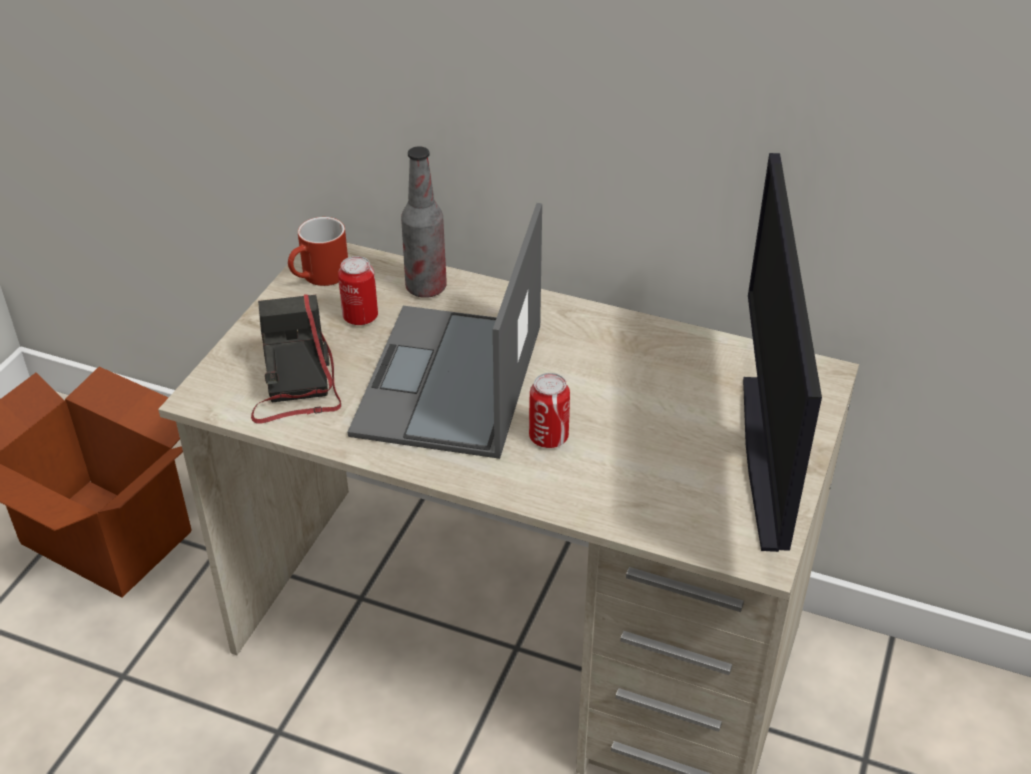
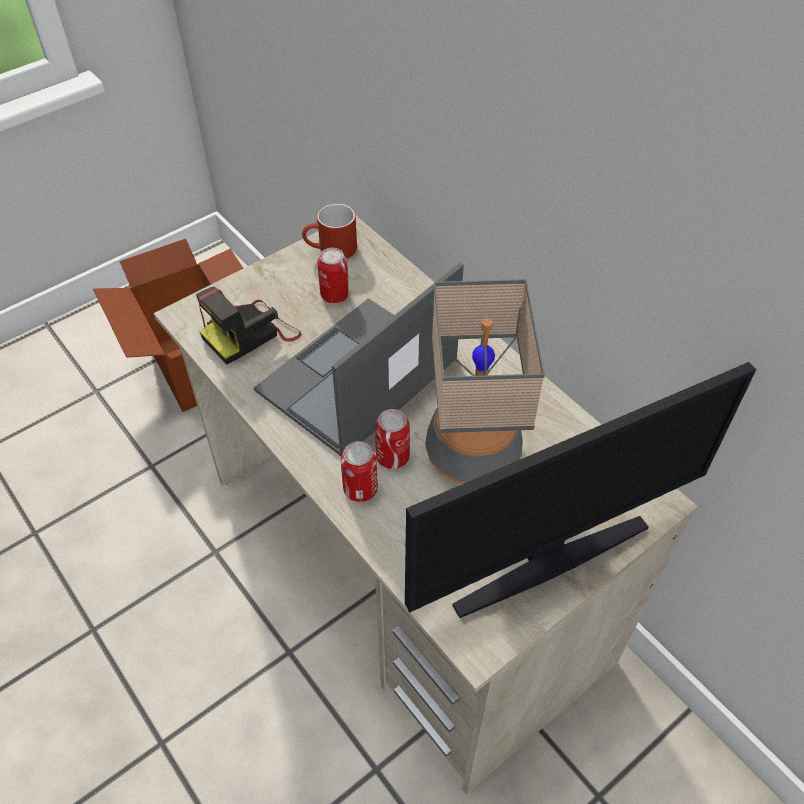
camera: 30 degrees right, 10 degrees up
camera [251,294,341,423] -> camera turned 150 degrees counterclockwise [196,287,301,364]
bottle [401,146,447,298] -> none
monitor [743,153,822,552] -> monitor turned 150 degrees counterclockwise [405,362,756,618]
none -> can [341,441,378,502]
none -> table lamp [425,279,545,484]

